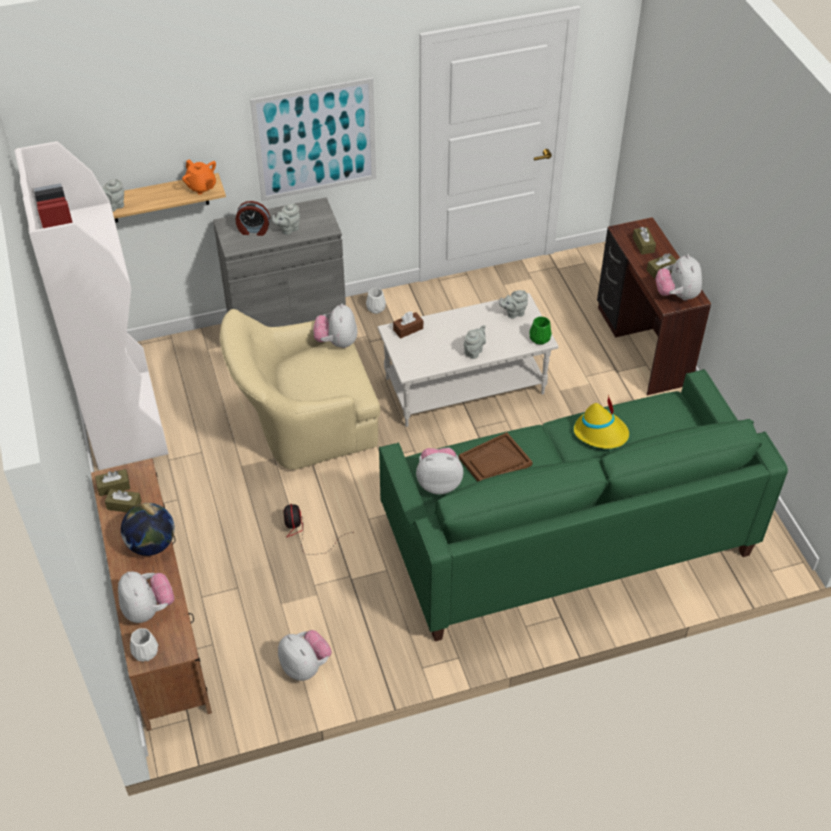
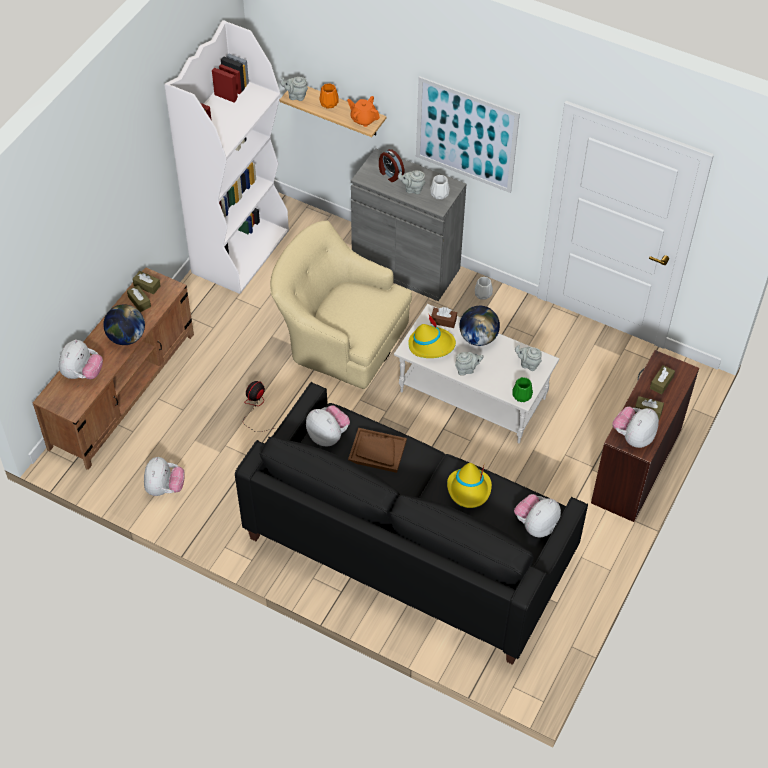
camera: 45 degrees right, 5 degrees up
white vase [130,628,158,662] -> white vase moved to [430,175,450,199]
orange teapot [182,159,216,195] -> orange teapot turned 120 degrees clockwise [347,96,380,127]
plush toy [313,303,357,348] -> plush toy moved to [514,494,561,537]
green sofa [379,369,788,641] -> black sofa [235,382,588,665]
none -> orange vase [319,83,339,109]
none -> yellow hat [408,315,456,358]
none -> globe [459,306,500,346]

